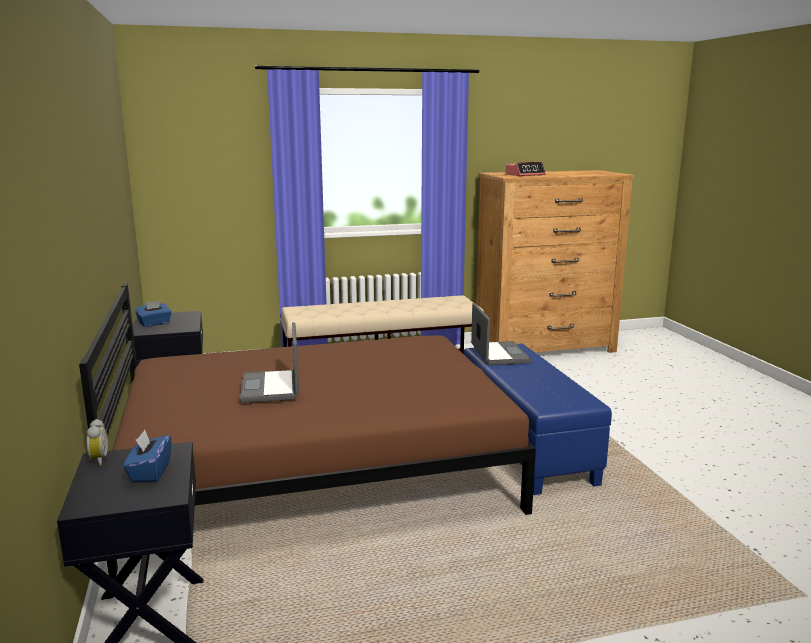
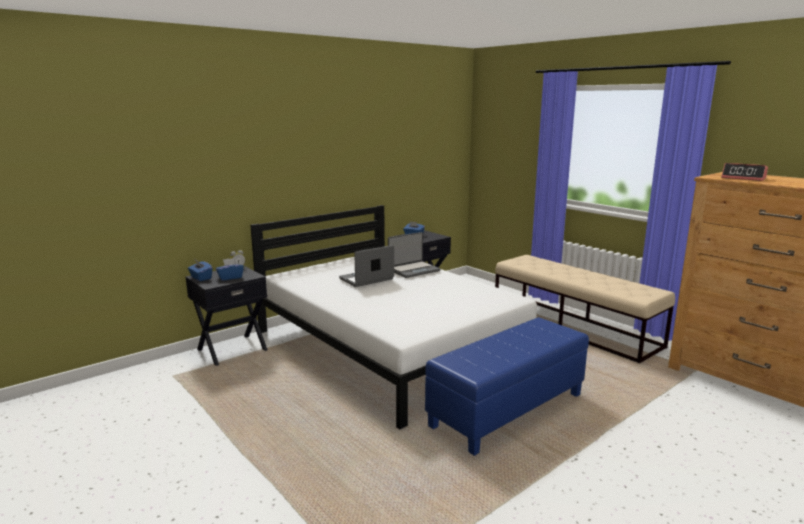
camera: 65 degrees right, 0 degrees up
brown bed [79,283,536,579] -> white bed [250,205,537,429]
laptop [471,303,531,365] -> laptop moved to [388,232,440,278]
none -> blue tissue box [188,260,212,281]

